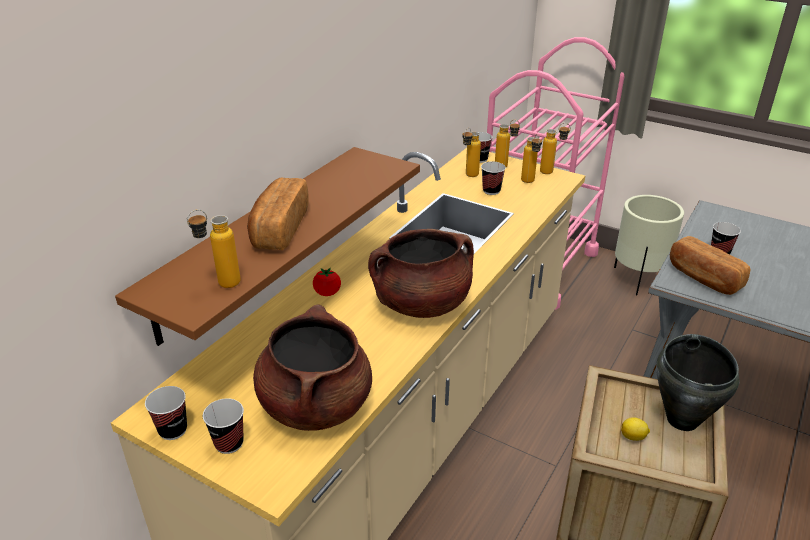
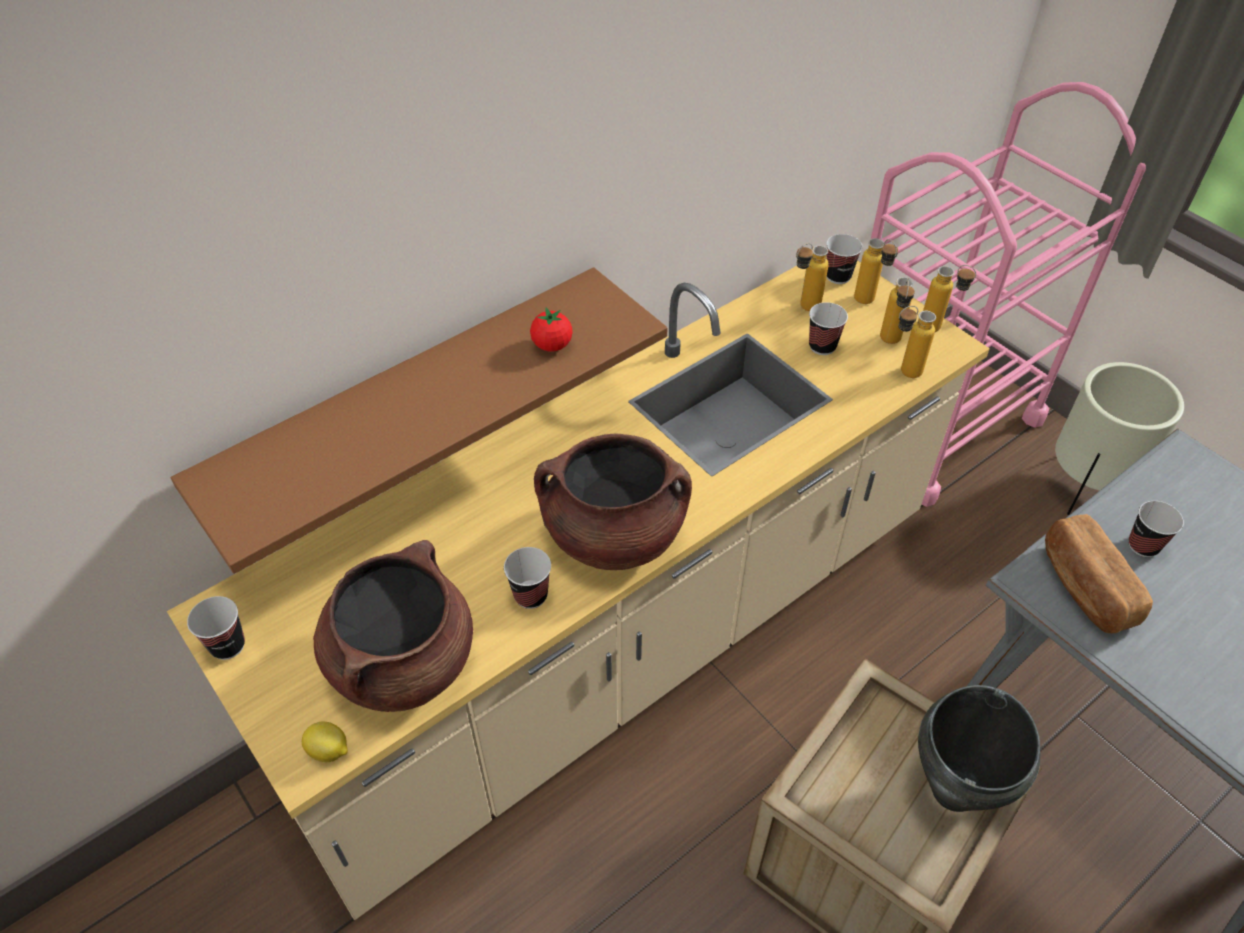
camera: 20 degrees right, 15 degrees up
bottle [187,209,241,288] -> bottle moved to [899,306,936,378]
cup [203,398,244,454] -> cup moved to [504,547,551,609]
bread [247,177,309,250] -> none
tomato [313,268,341,296] -> tomato moved to [530,308,573,352]
lemon [621,417,650,441] -> lemon moved to [302,722,348,762]

